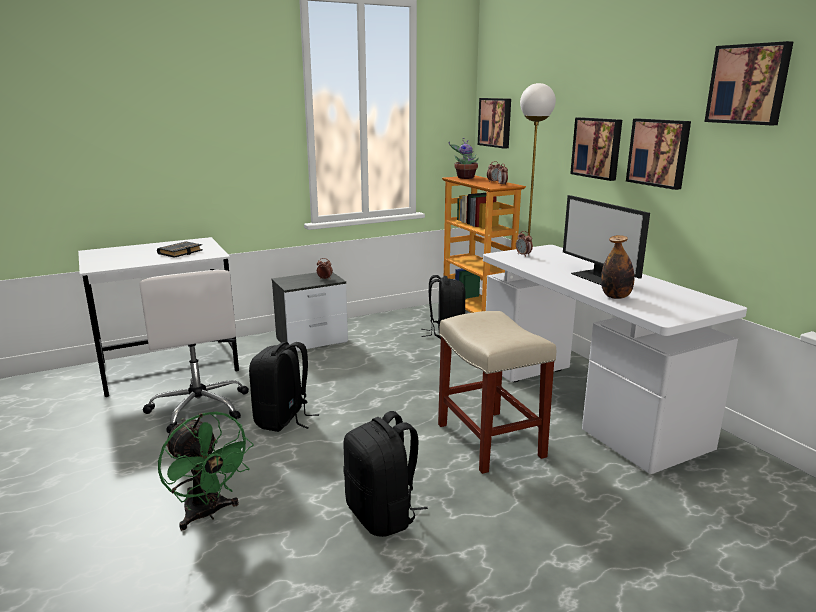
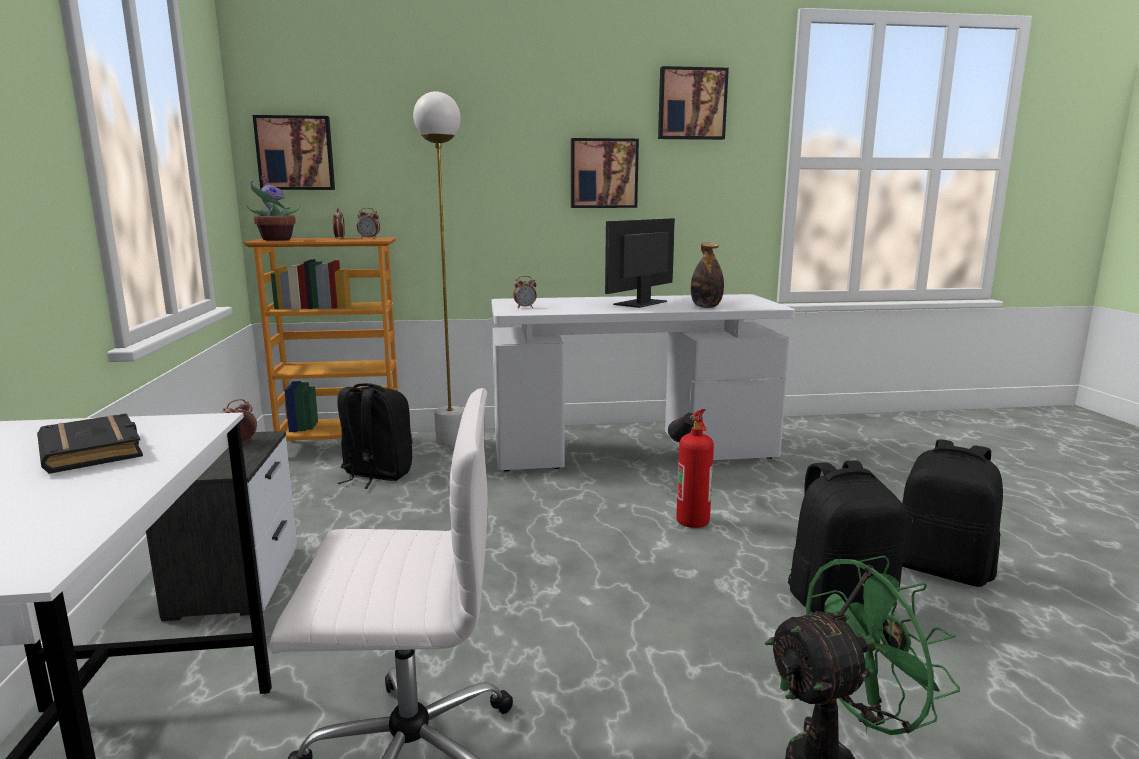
camera: 70 degrees left, 5 degrees down
black backpack [249,342,319,432] -> black backpack moved to [902,439,1003,587]
beige stool [438,311,556,474] -> fire extinguisher [668,409,714,528]
monitor [563,195,650,285] -> monitor turned 135 degrees clockwise [605,218,675,308]
picture [570,117,622,181] -> none

